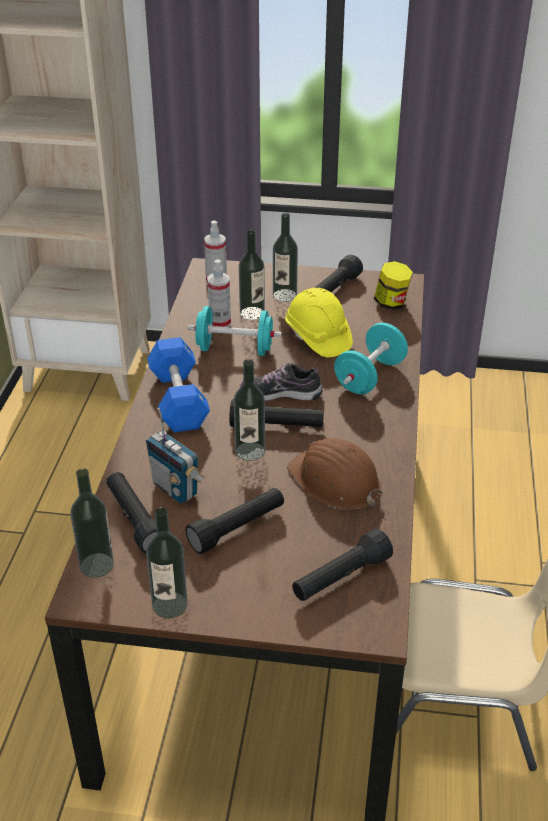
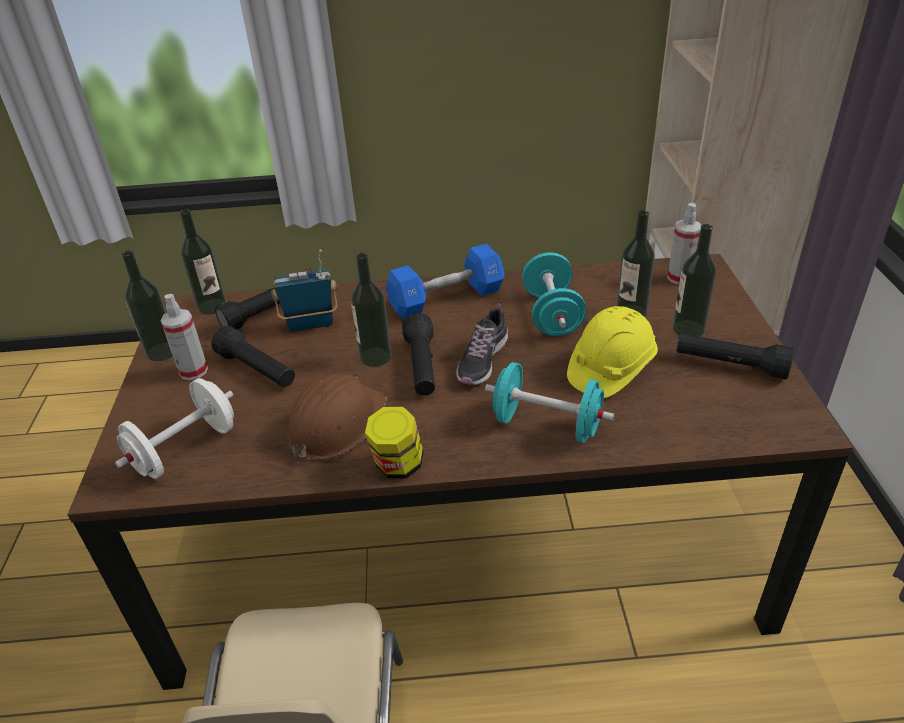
camera: 80 degrees right, 0 degrees up
radio [146,408,205,504] -> radio turned 45 degrees clockwise [271,250,337,332]
spray bottle [207,259,231,327] -> spray bottle moved to [160,294,208,380]
shoe [240,363,323,401] -> shoe turned 150 degrees counterclockwise [456,303,508,385]
black flashlight [292,529,393,601] -> white dumbbell [115,378,234,479]
jar [374,261,413,310] -> jar moved to [365,406,424,478]

